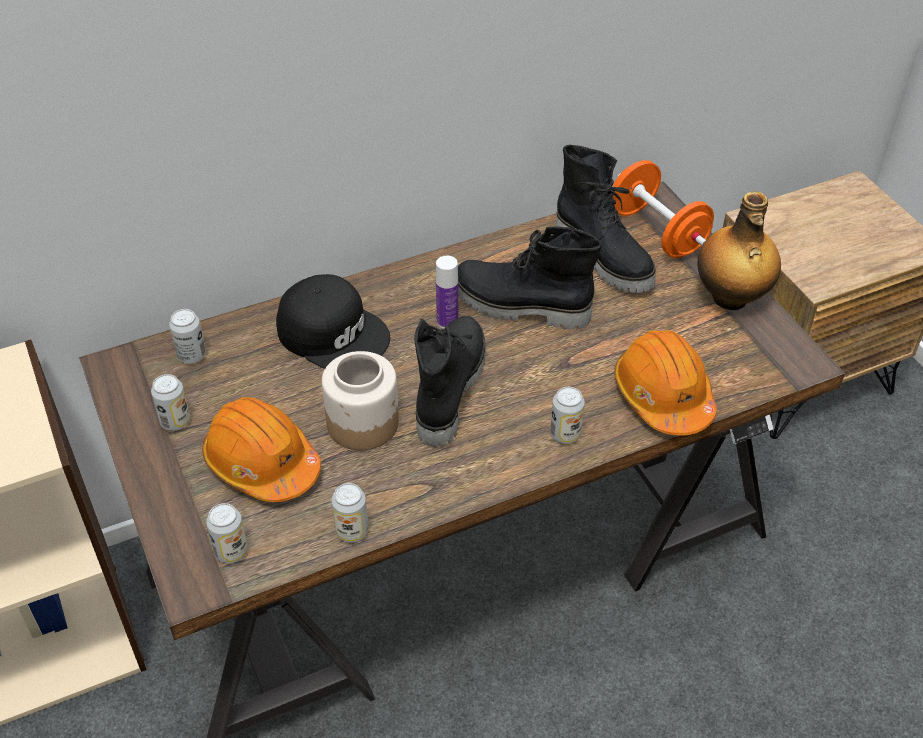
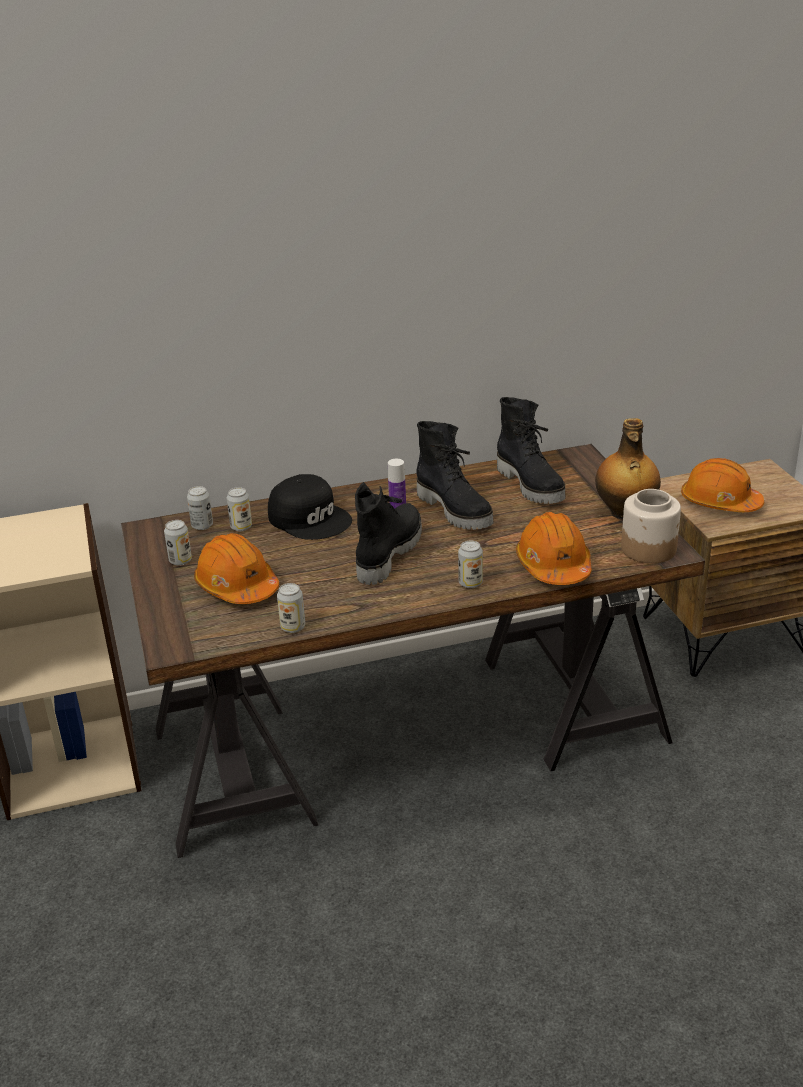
camera: 10 degrees right, 15 degrees down
can [206,503,248,563] -> can moved to [227,487,252,531]
jar [322,351,399,450] -> jar moved to [621,489,681,563]
black boot [458,226,602,330] -> black boot turned 150 degrees counterclockwise [416,421,494,530]
orange dumbbell [613,160,714,258] -> none
none -> orange hard hat [681,458,764,512]

